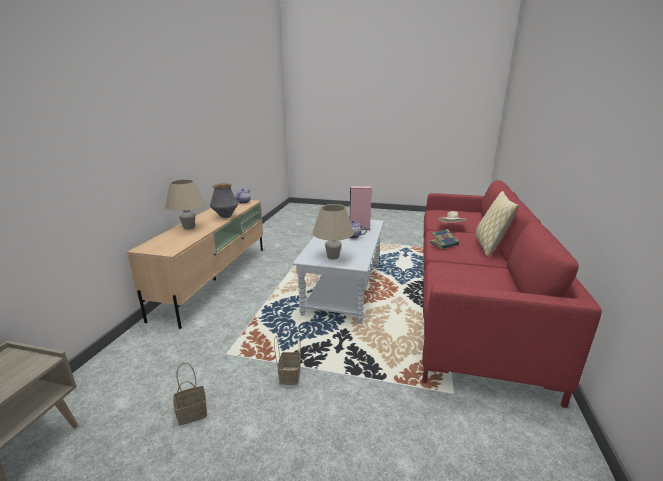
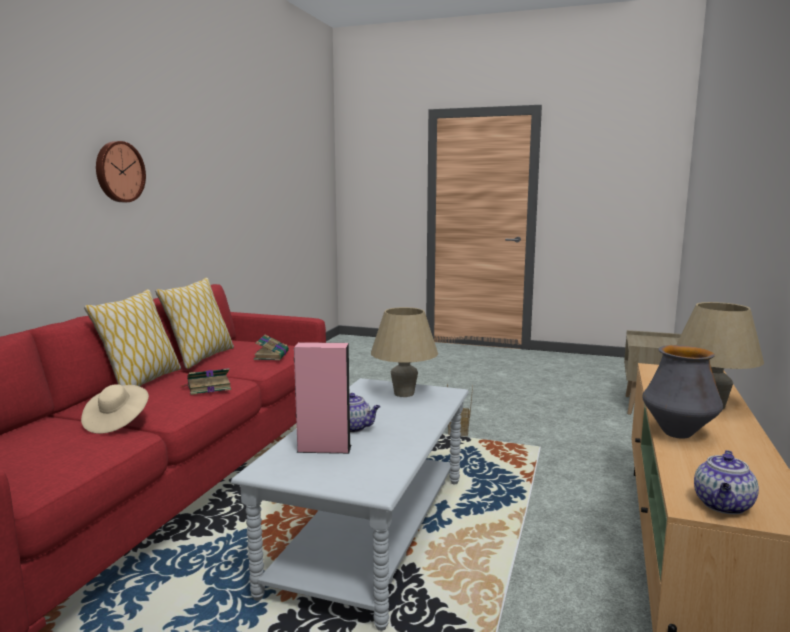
camera: 175 degrees left, 10 degrees down
basket [173,363,207,425] -> none
none -> wall clock [96,141,146,202]
none -> pillow [155,277,234,369]
none -> book [254,334,289,360]

